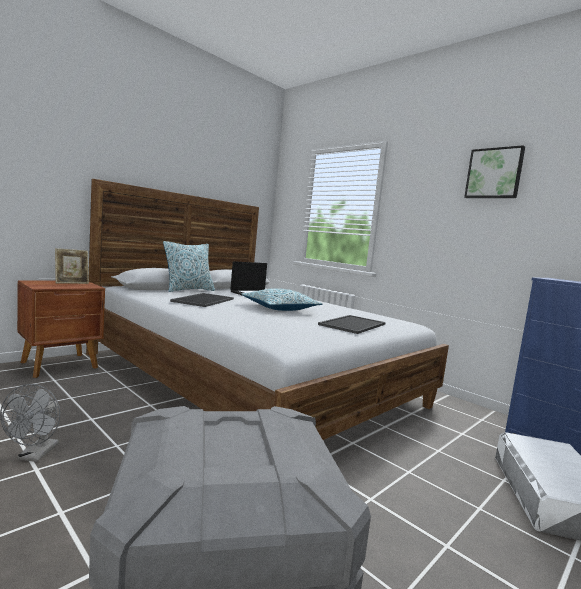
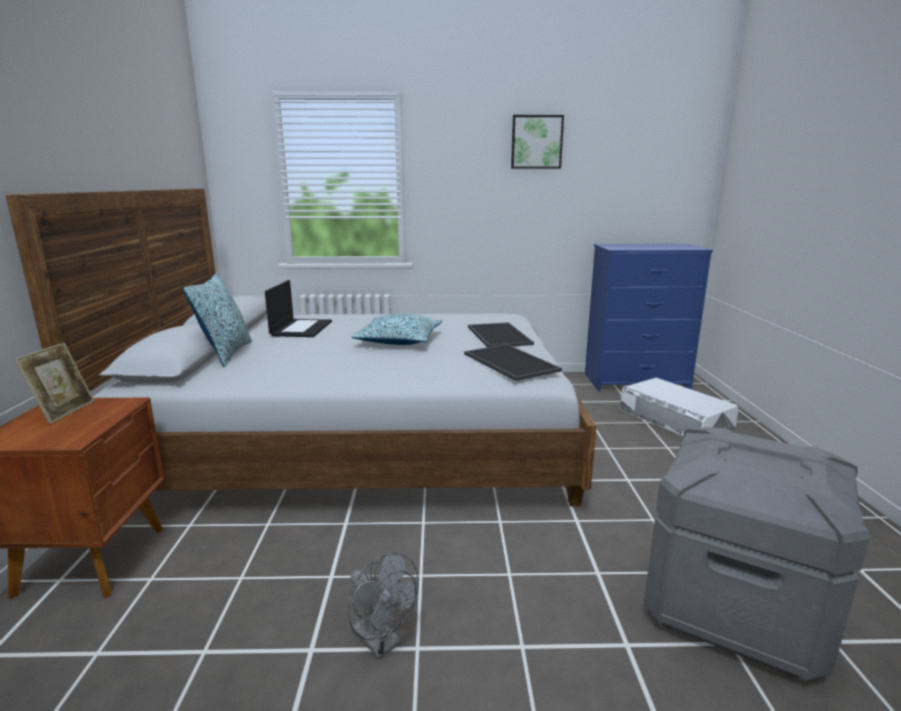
camera: 45 degrees left, 10 degrees up
tray [170,293,234,307] -> tray moved to [464,344,562,381]

